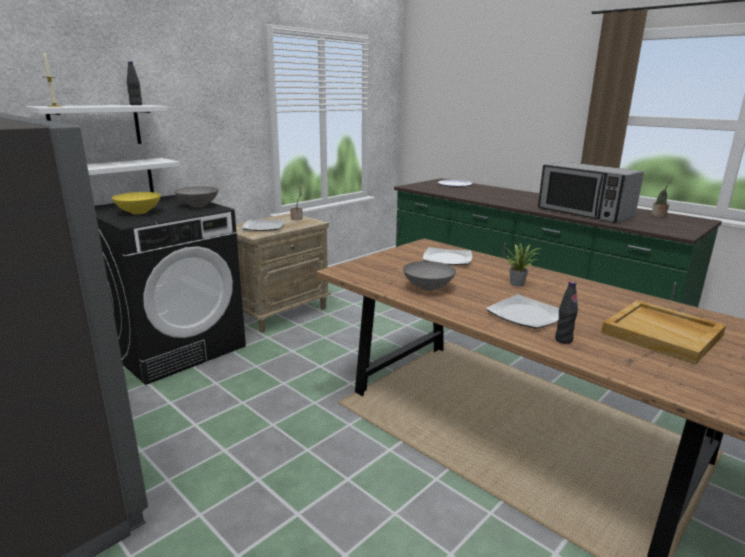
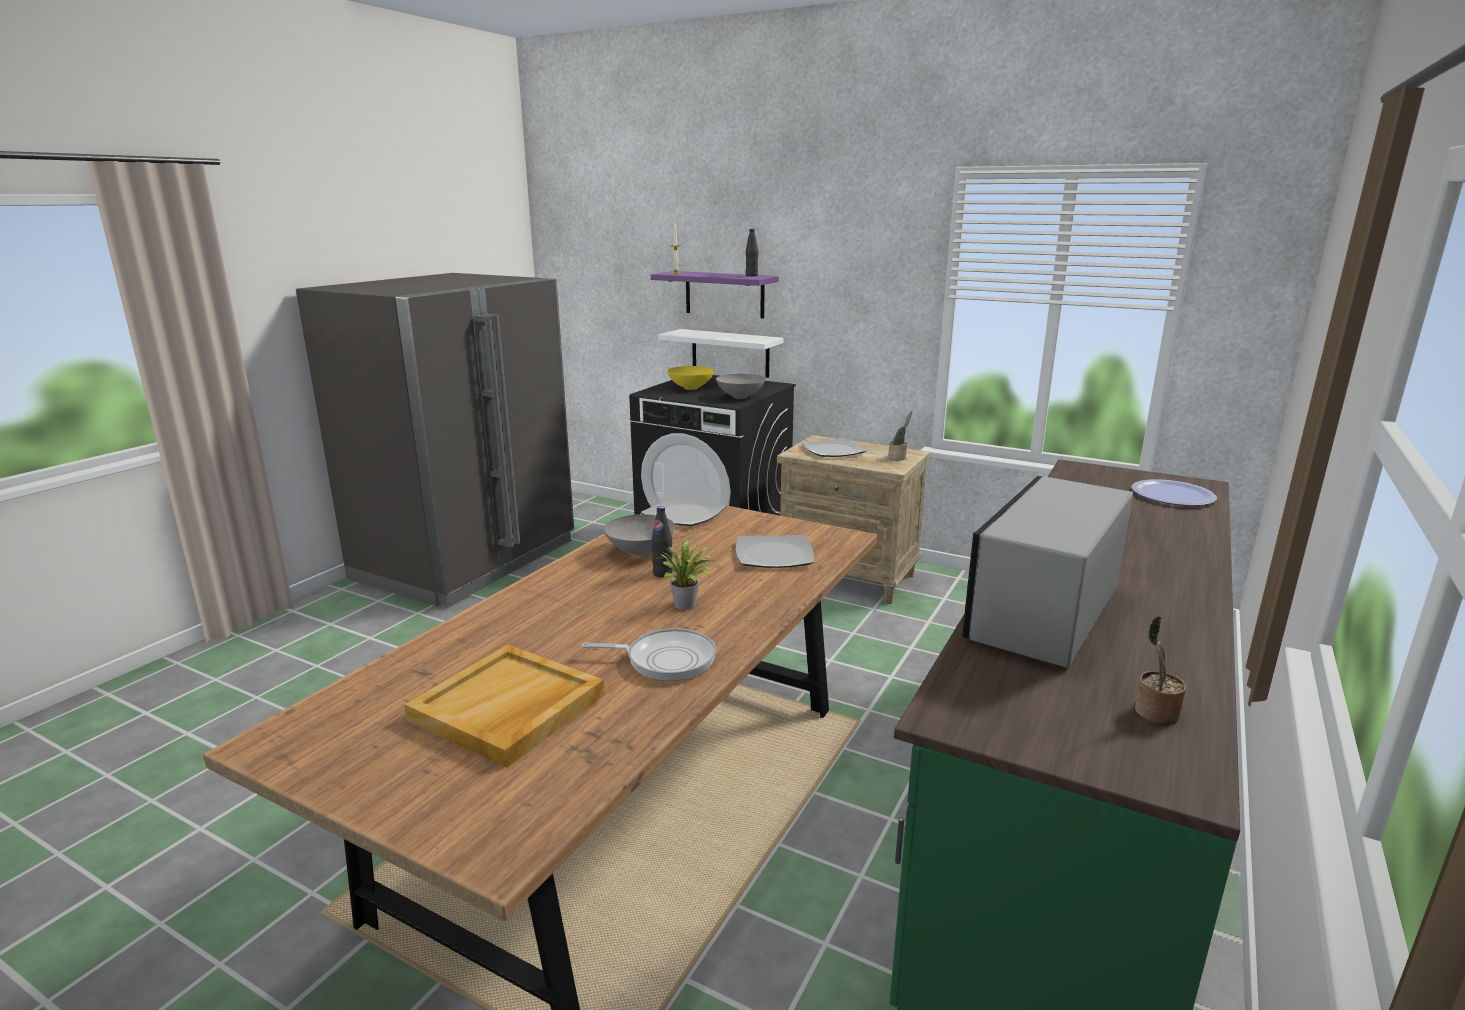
camera: 75 degrees right, 0 degrees up
white shelf [26,105,168,144] -> purple shelf [651,271,779,319]
plate [486,294,559,329] -> plate moved to [641,495,727,526]
black bottle [555,281,578,344] -> black bottle moved to [652,506,673,577]
none -> frying pan [581,628,716,681]

